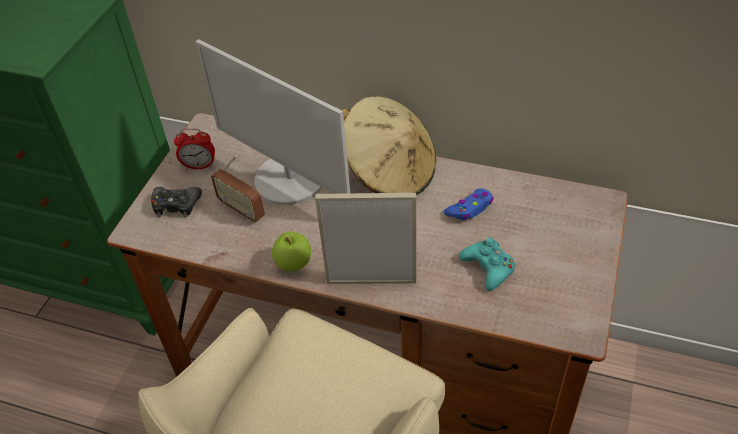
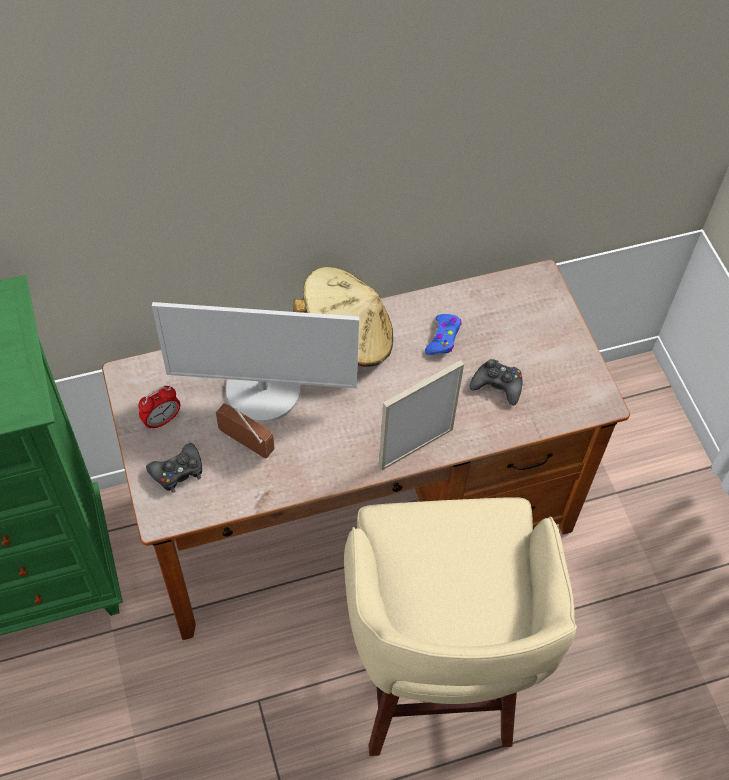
camera: 40 degrees left, 10 degrees up
radio [211,155,265,222] -> radio turned 150 degrees counterclockwise [216,403,275,458]
apple [272,231,311,272] -> none
turquoise game controller [459,238,515,291] -> black game controller [470,359,523,406]

